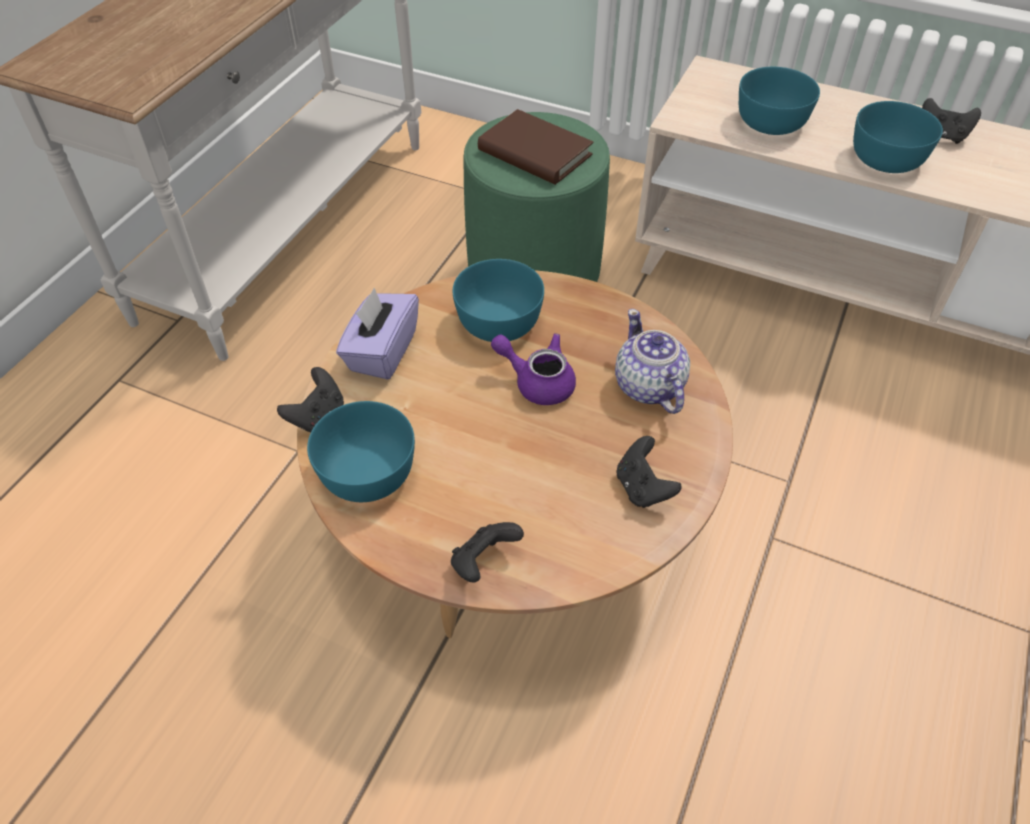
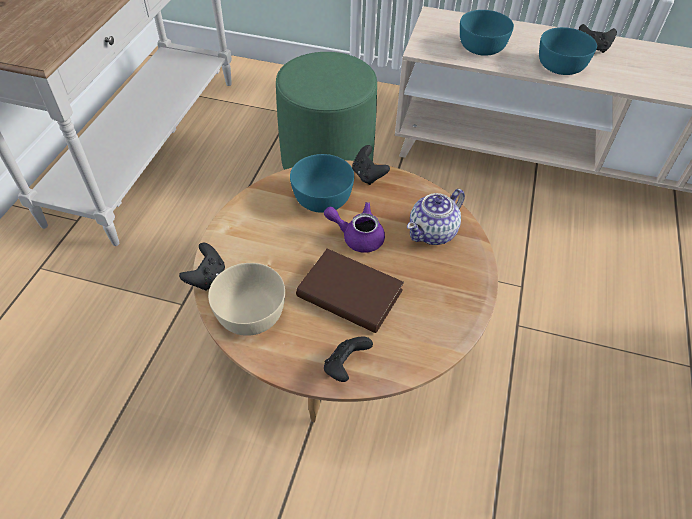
camera: 10 degrees left, 0 degrees up
turquoise bowl [307,401,415,502] -> beige bowl [208,263,285,336]
purple tissue box [336,288,419,380] -> none
brown book [478,109,593,185] -> brown book moved to [296,249,404,333]
teapot [615,309,690,414] -> teapot turned 105 degrees counterclockwise [407,189,465,245]
black game controller [616,436,682,508] -> black game controller moved to [352,145,390,185]

